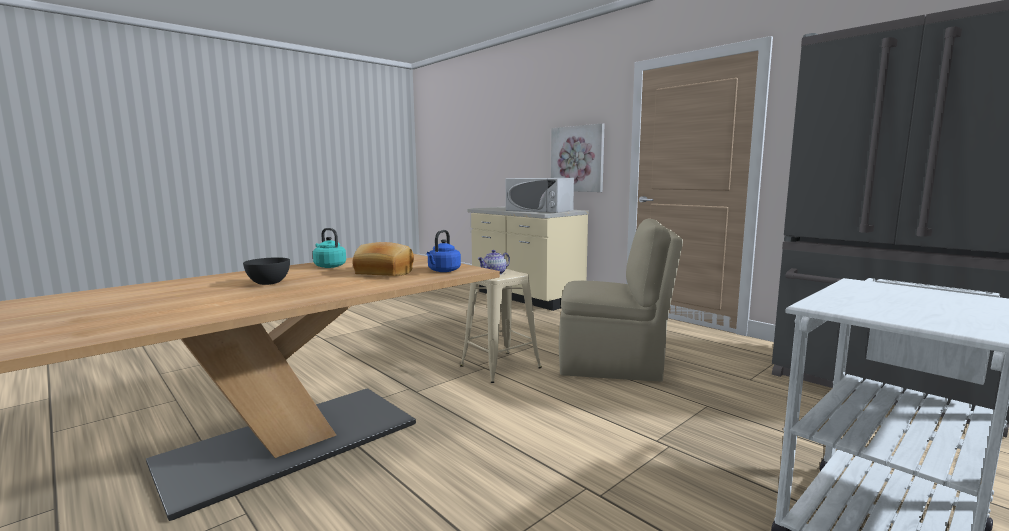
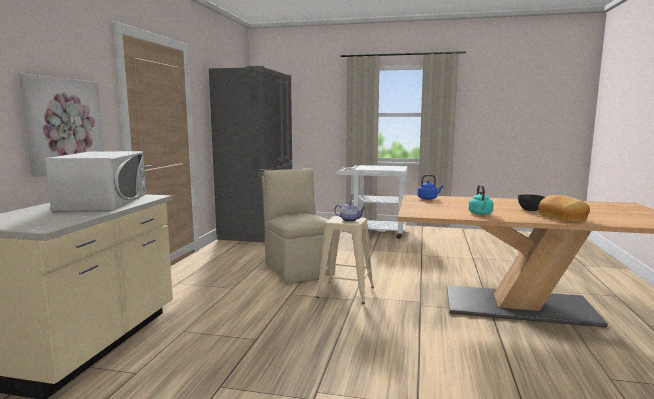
camera: 125 degrees left, 0 degrees up
bread [352,242,414,276] -> bread moved to [538,195,590,222]

